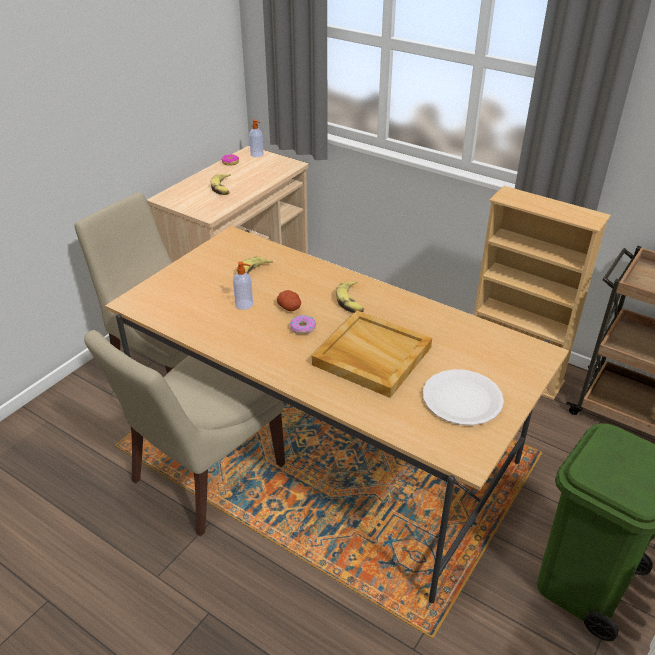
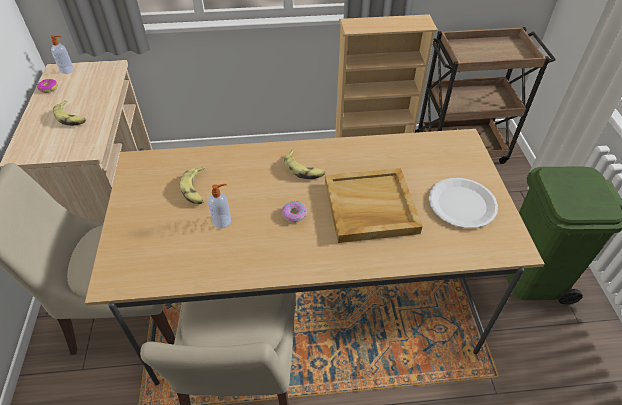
camera: 40 degrees left, 10 degrees up
potato [277,290,301,311] -> none

